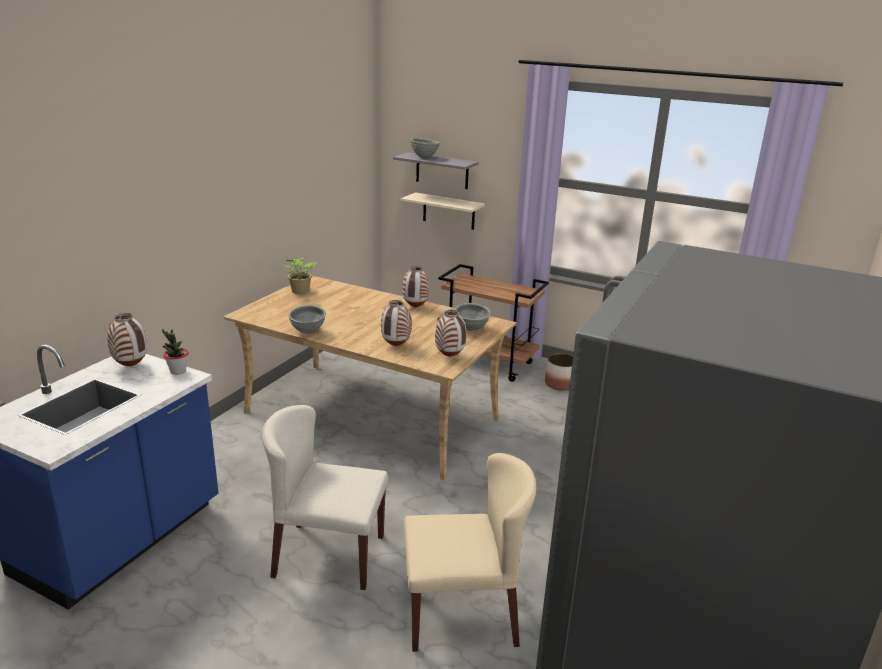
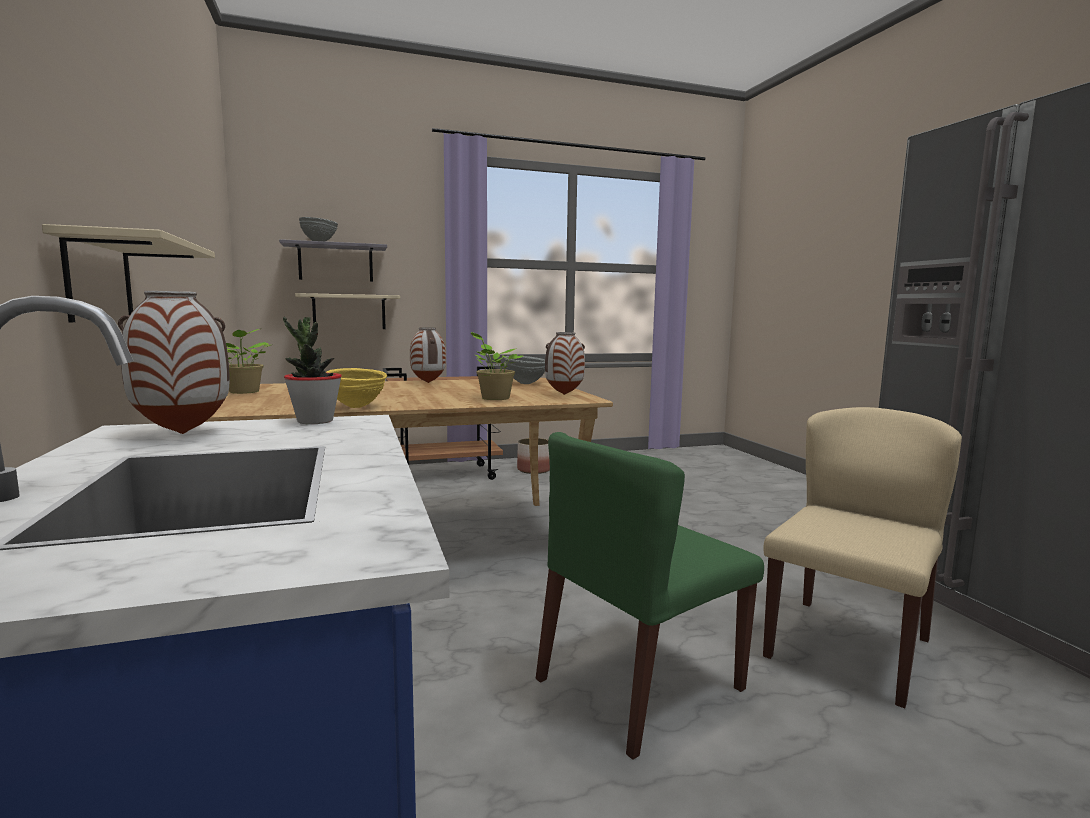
camera: 45 degrees left, 15 degrees down
beige chair [262,405,388,590] -> green chair [536,432,764,760]
grey bowl [289,305,326,334] -> yellow bowl [326,368,387,408]
vase [381,300,411,346] -> potted plant [471,332,523,400]
none -> beige shelf [42,224,215,322]

